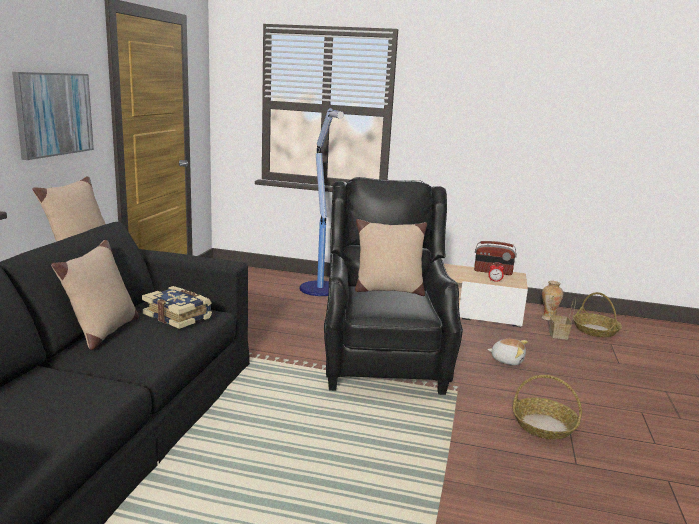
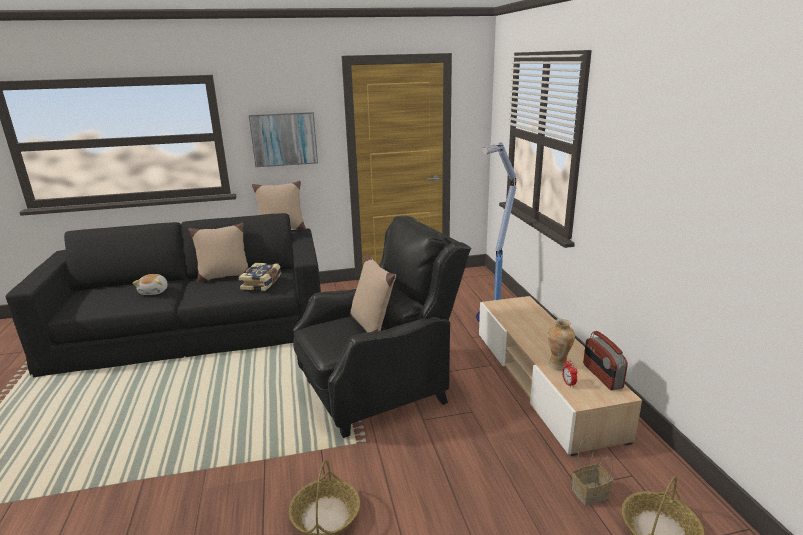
camera: 65 degrees right, 5 degrees up
plush toy [487,339,528,365] -> plush toy moved to [132,274,168,295]
vase [542,281,563,321] -> vase moved to [548,319,575,370]

